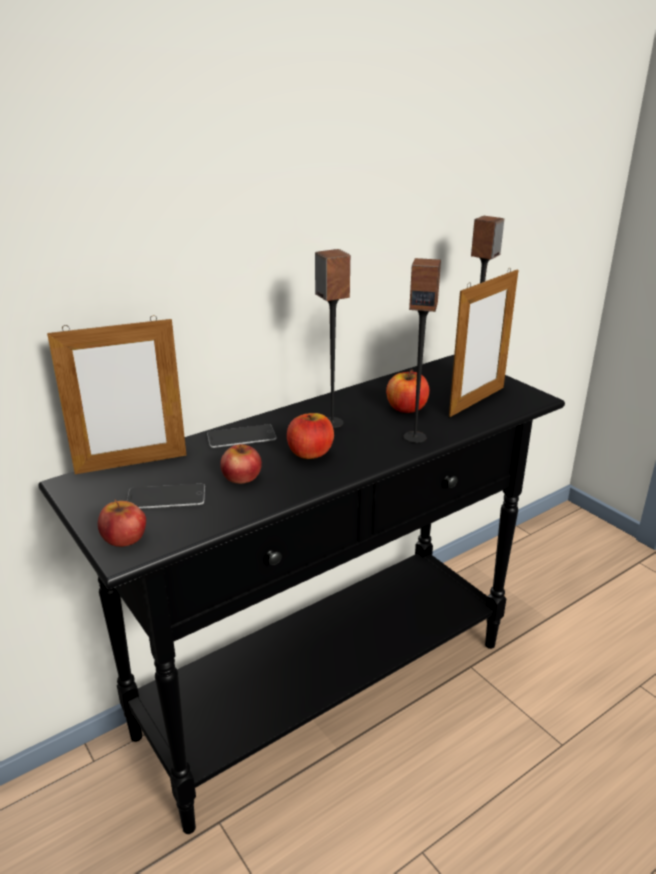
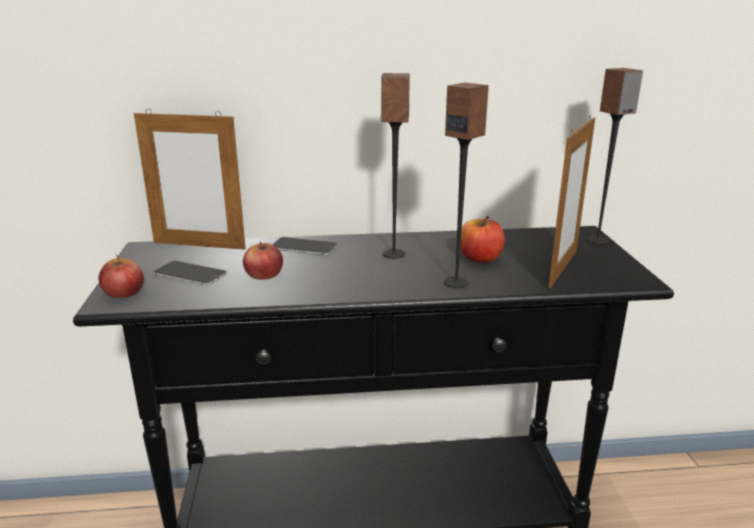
camera: 30 degrees right, 5 degrees down
apple [287,413,334,459] -> none
picture frame [449,268,518,417] -> picture frame turned 45 degrees counterclockwise [548,115,595,289]

